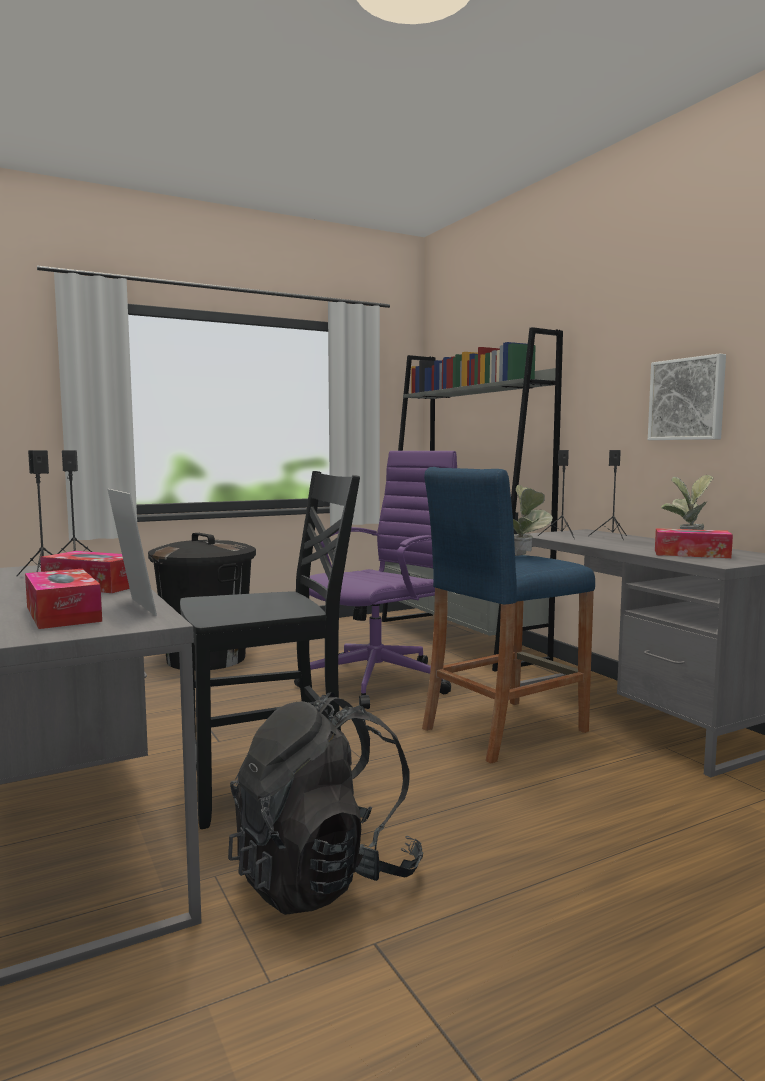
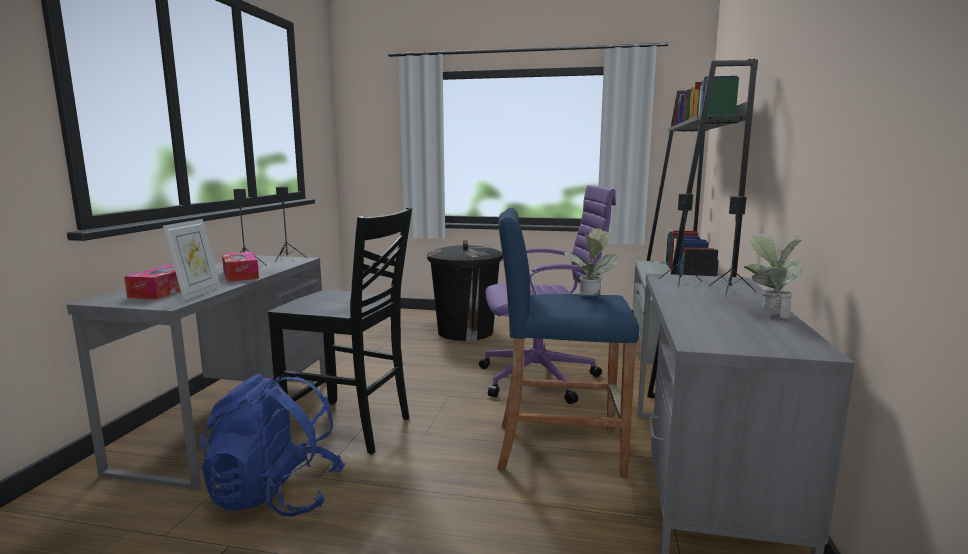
camera: 40 degrees right, 5 degrees up
black backpack [228,692,423,915] -> blue backpack [200,374,345,517]
picture [648,354,726,440] -> none
tissue box [655,528,733,558] -> none

